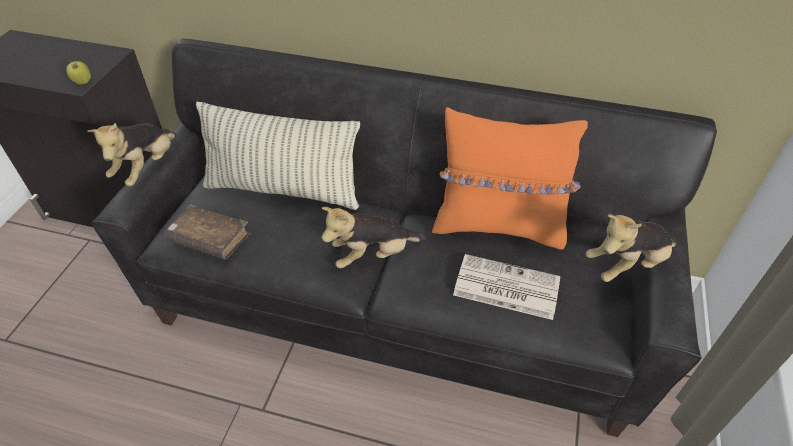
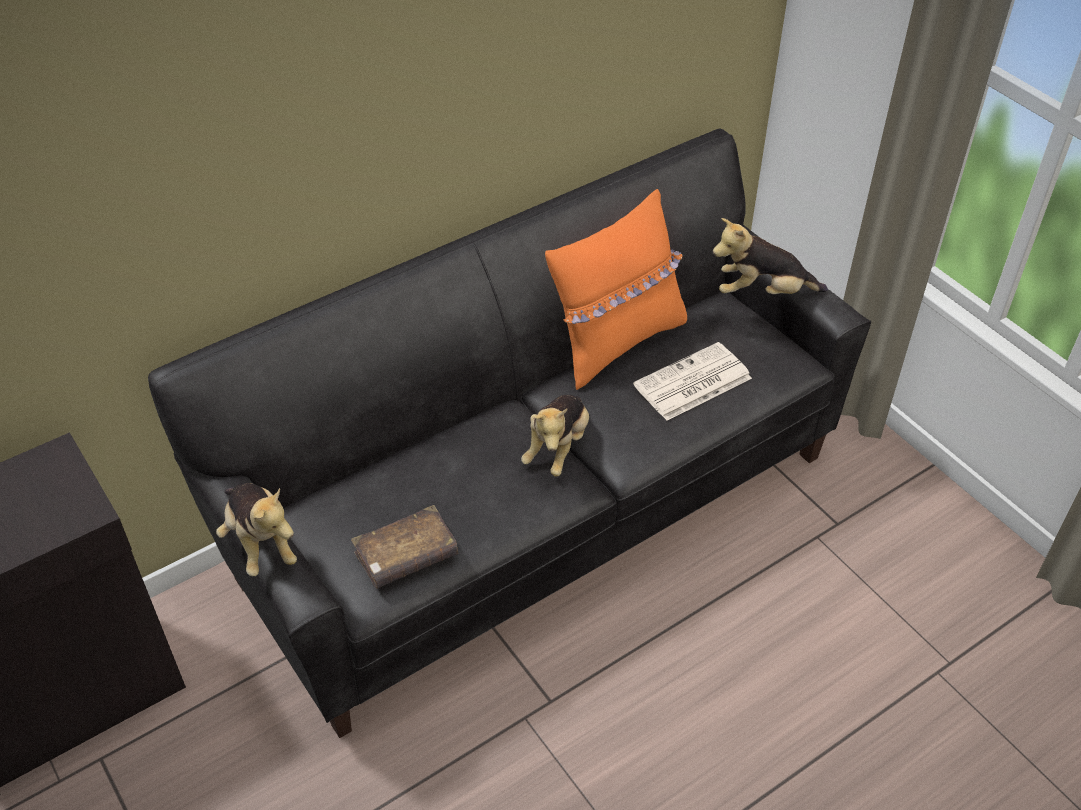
camera: 50 degrees left, 0 degrees up
apple [66,60,91,85] -> none
pillow [196,102,360,210] -> none
plush toy [586,214,676,282] -> plush toy turned 75 degrees clockwise [713,218,828,294]

